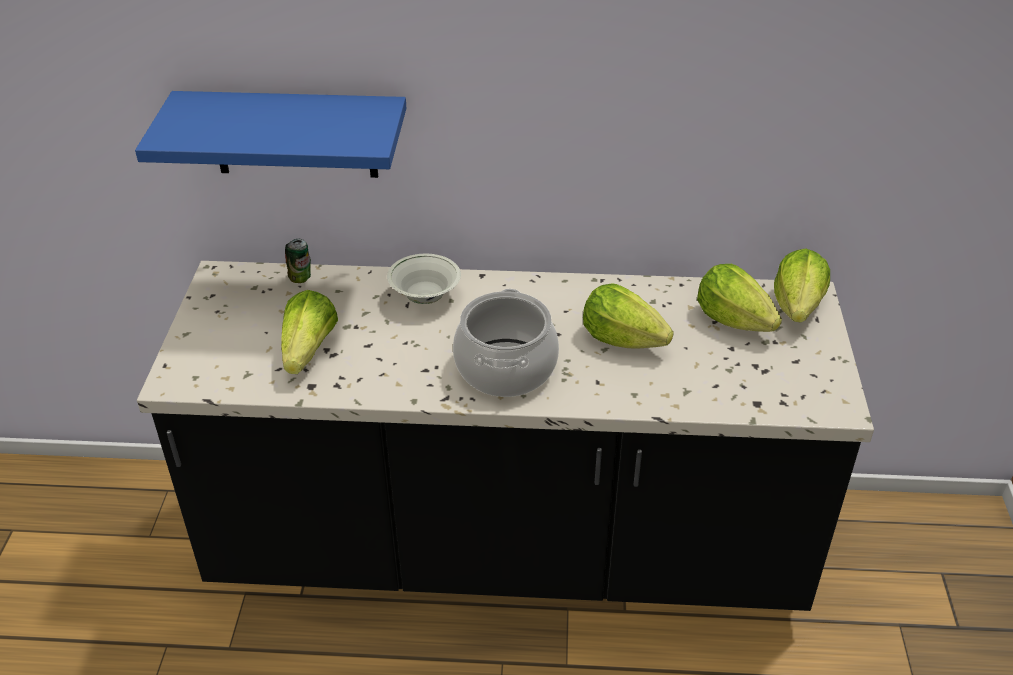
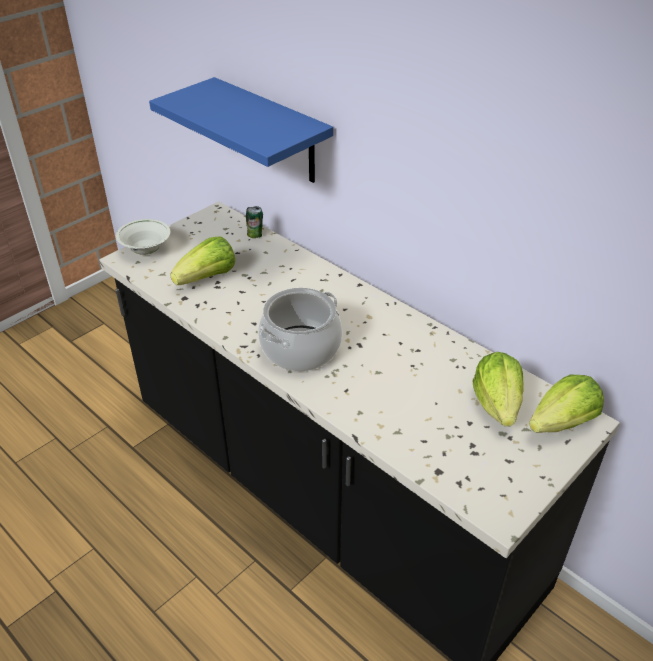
camera: 40 degrees right, 0 degrees up
white bowl [387,254,461,304] -> white bowl moved to [116,219,170,255]
lettuce [583,283,674,349] -> none

